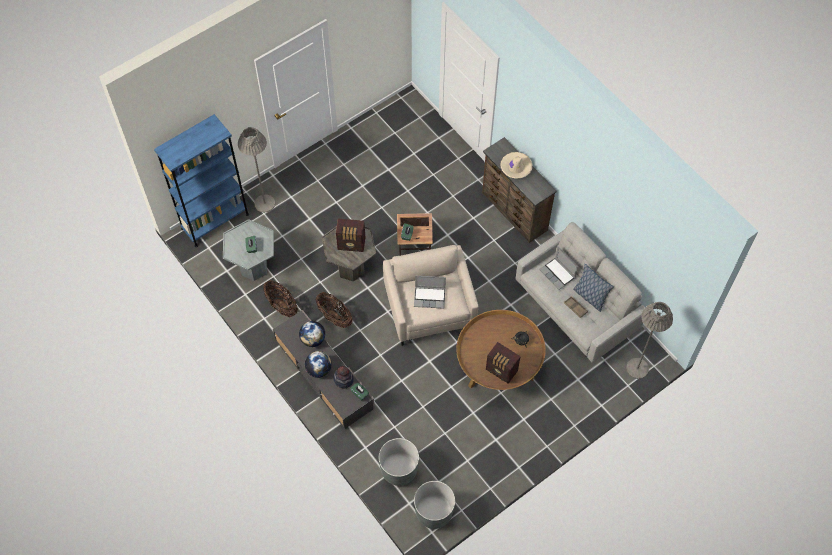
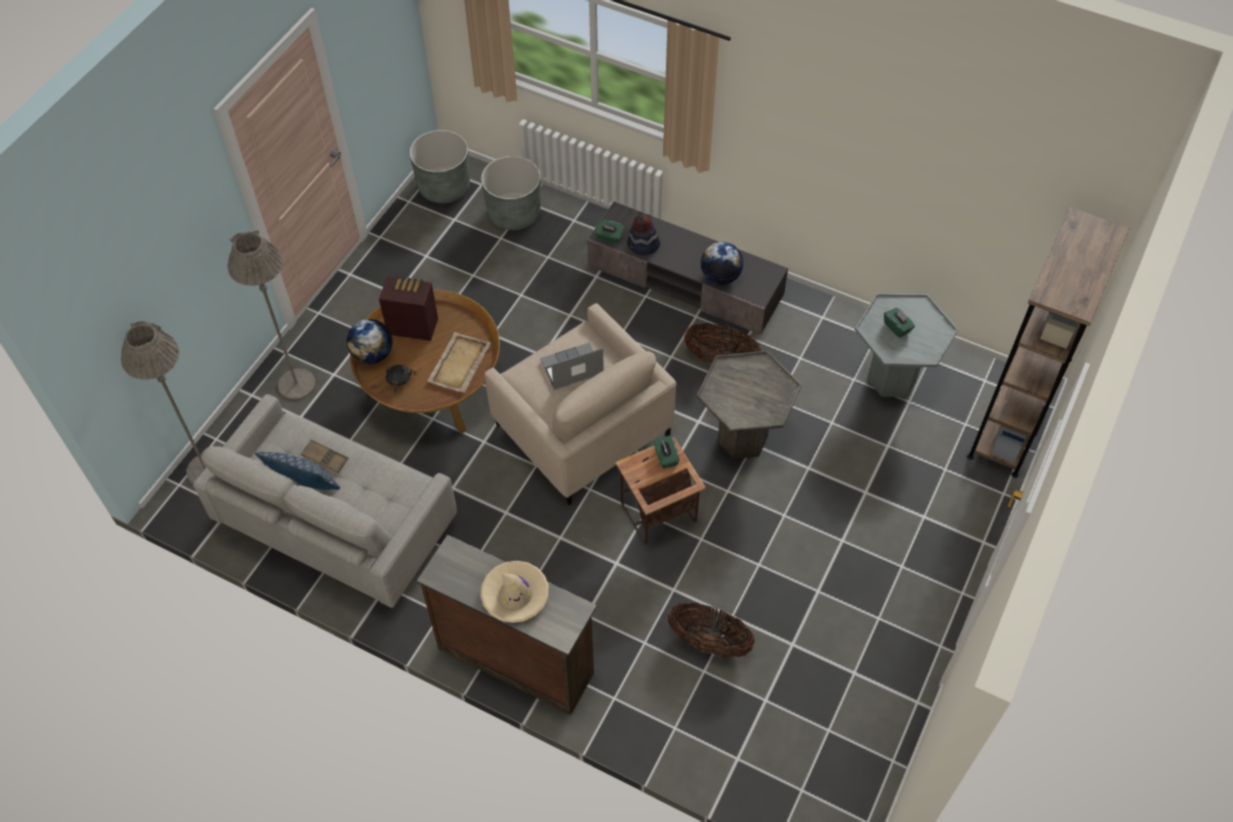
camera: 155 degrees right, 5 degrees down
blue bookcase [154,114,249,247] -> brown bookcase [967,207,1129,478]
grey floor lamp [238,127,275,212] -> grey floor lamp moved to [227,231,316,400]
basket [263,280,298,317] -> basket moved to [668,603,755,658]
globe [305,351,332,378] -> globe moved to [347,319,393,364]
radio [336,219,365,252] -> none
laptop [539,246,578,290] -> none
none -> beige tray [427,332,491,393]

